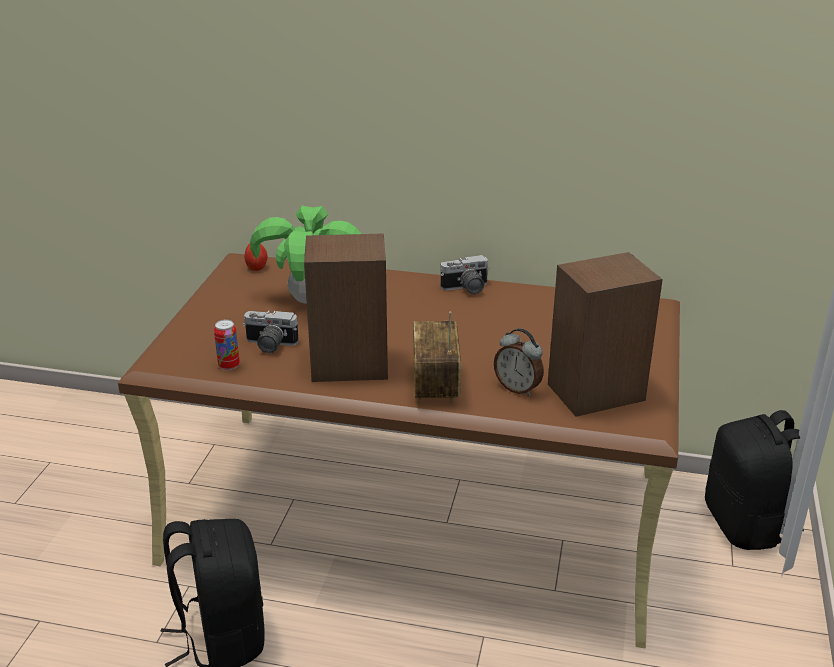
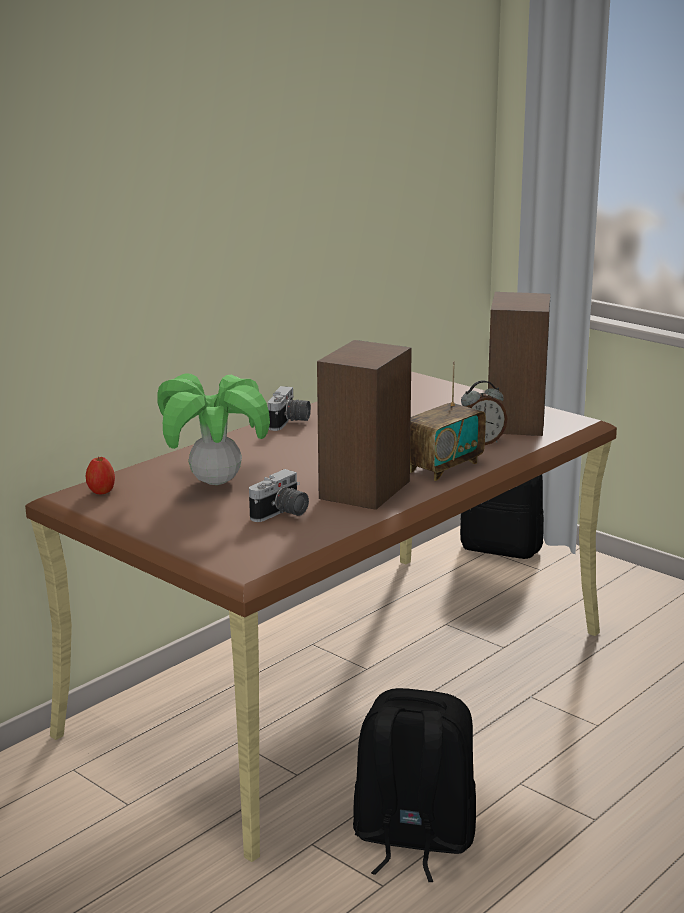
camera: 60 degrees left, 10 degrees down
can [214,319,240,370] -> none
radio [413,312,461,405] -> radio turned 75 degrees counterclockwise [410,361,486,481]

